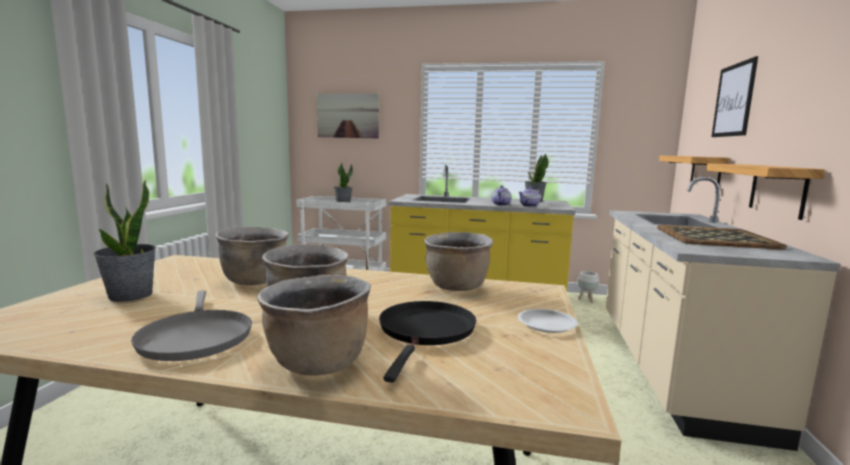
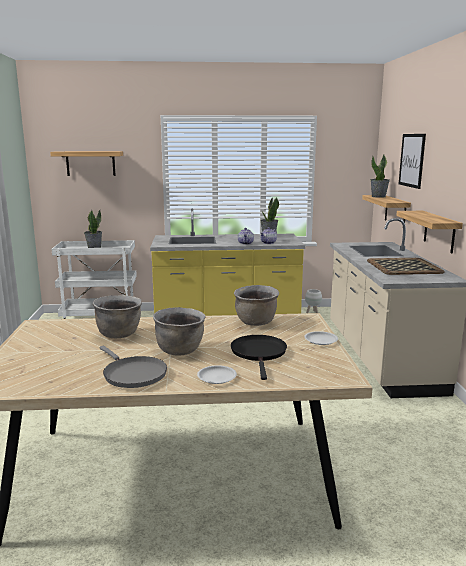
camera: 15 degrees left, 5 degrees up
potted plant [93,180,156,302] -> potted plant moved to [370,155,390,198]
brown cooking pot [257,275,371,376] -> white plate [197,365,237,384]
picture [317,94,379,139] -> shelf [50,151,123,176]

